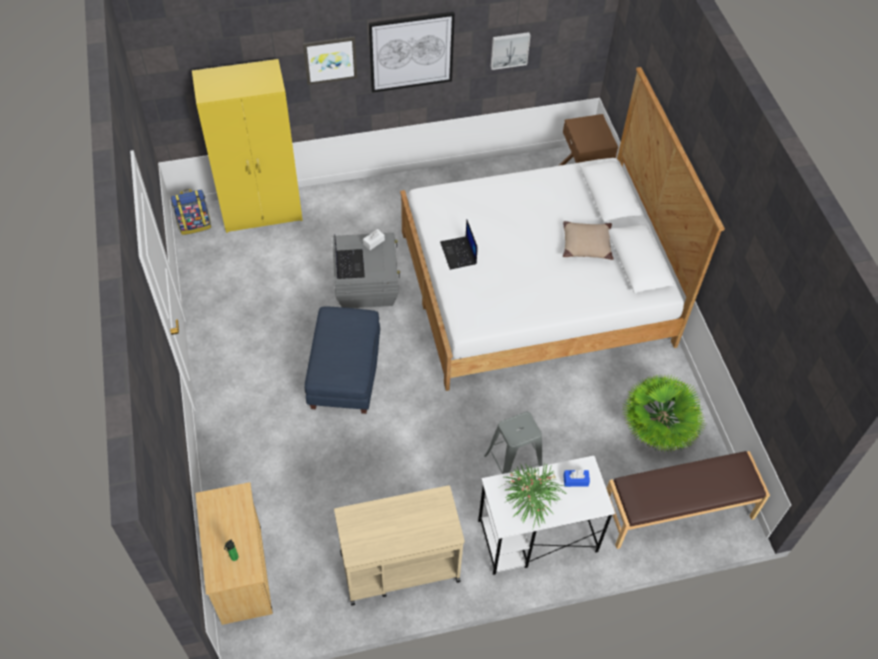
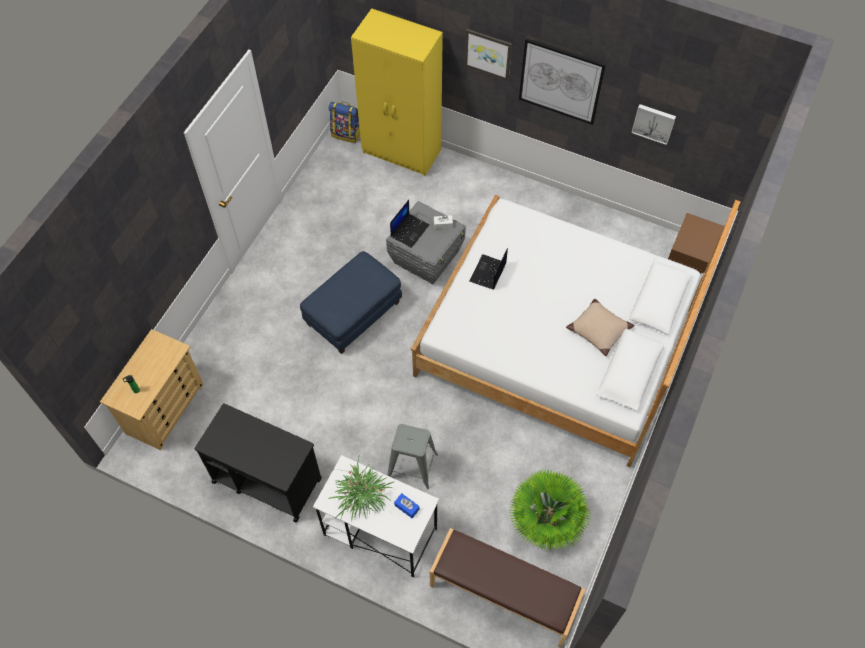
camera: 40 degrees right, 5 degrees up
beige cart [334,485,465,606] -> black cart [194,403,322,523]

